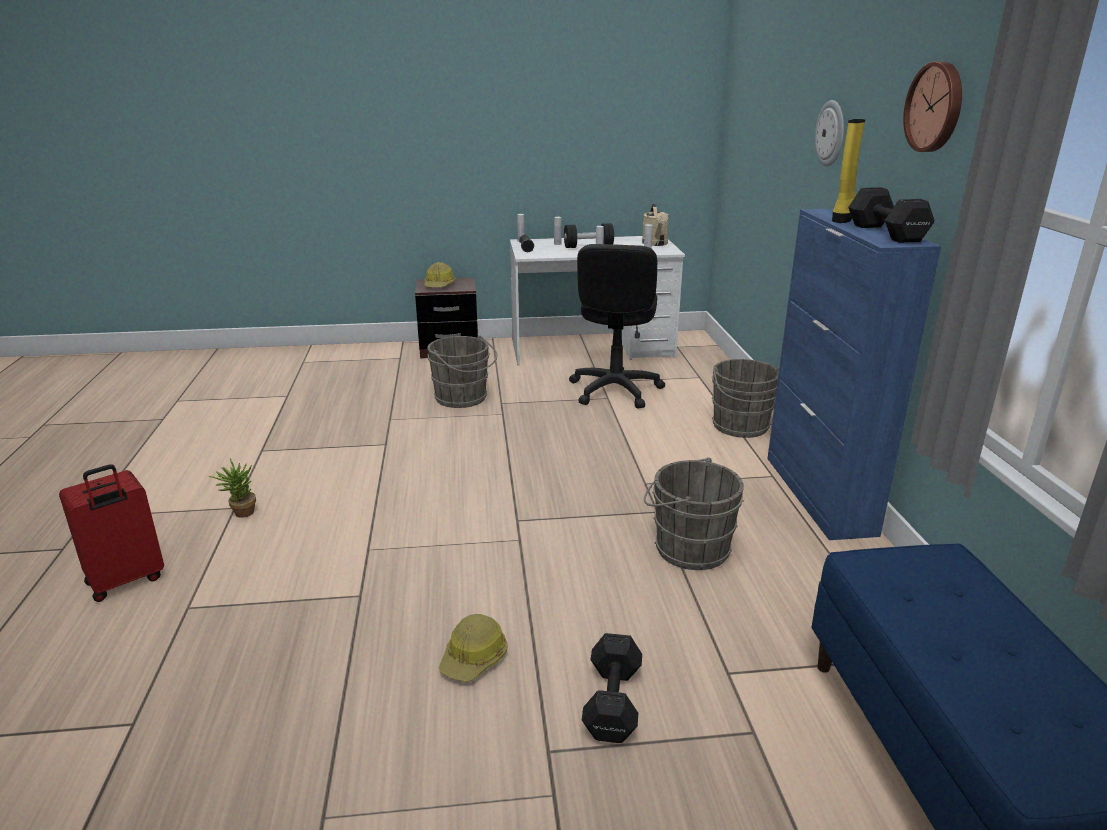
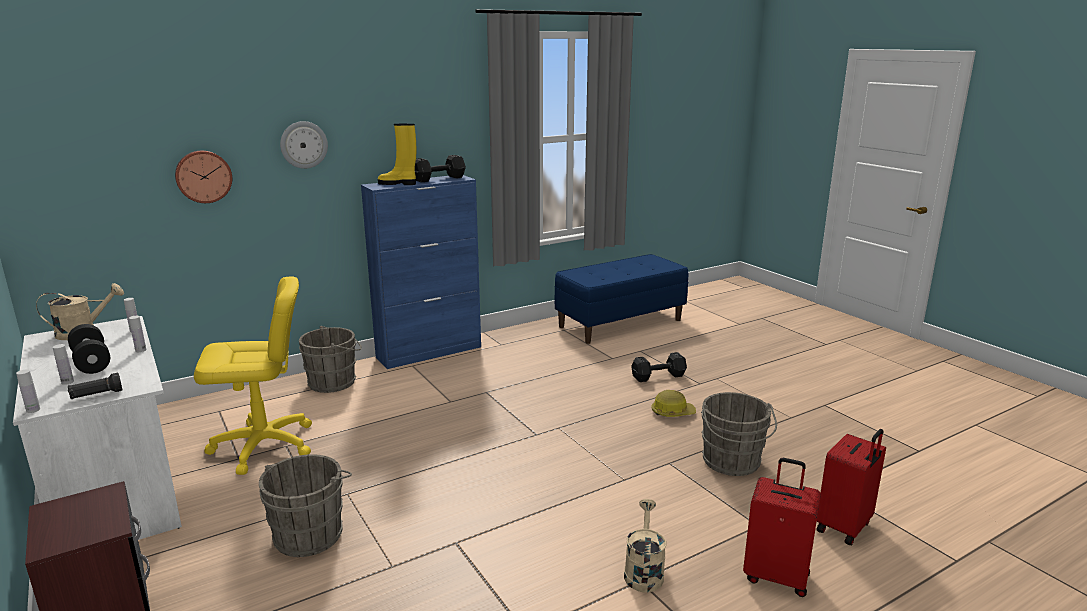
camera: 115 degrees left, 5 degrees down
potted plant [209,459,256,518] -> beige watering can [624,499,666,592]
hard hat [424,262,456,287] -> none
black office chair [569,244,665,409] -> yellow office chair [194,276,312,475]
grey bucket [644,457,744,570] -> grey bucket moved to [701,392,777,476]
wall clock [903,62,962,152] -> wall clock moved to [175,151,232,203]
none -> red suitcase [817,429,886,545]

